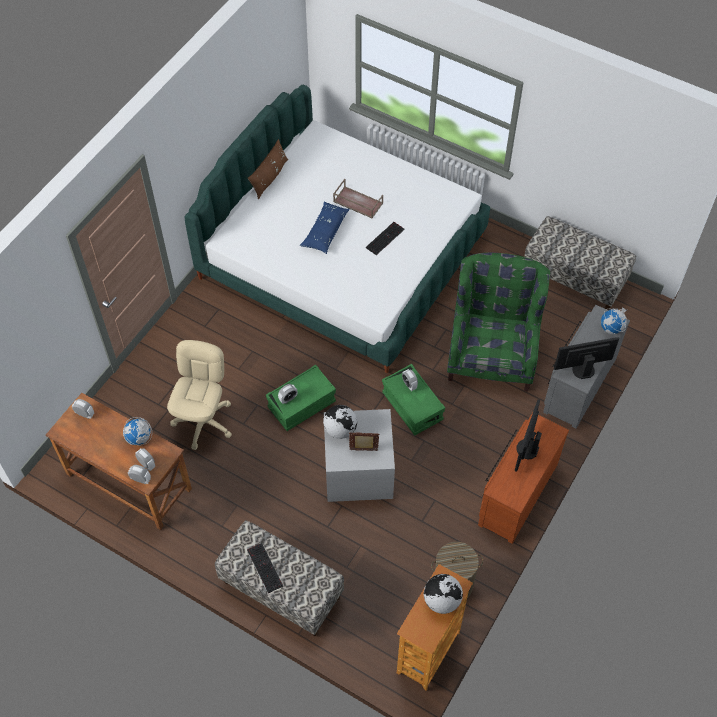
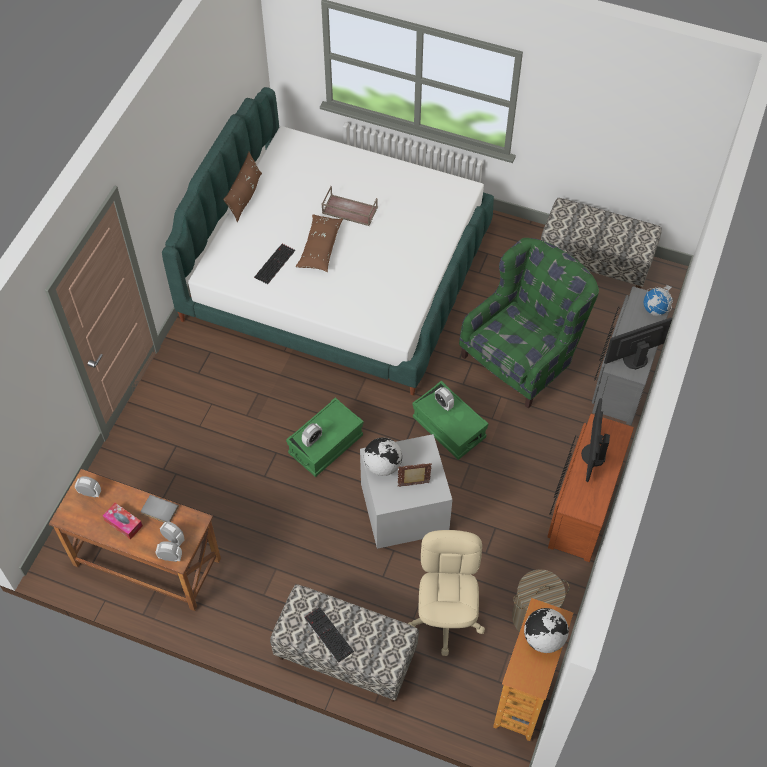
camera: 10 degrees left, 0 degrees up
globe [123,417,152,445] -> grey book [141,495,179,523]
beige office chair [167,340,232,450] -> beige office chair moved to [408,530,485,656]
blue pillow [300,202,350,254] -> brown pillow [295,214,343,272]
keyboard [366,222,405,255] -> keyboard moved to [254,244,295,284]
green armchair [447,253,550,391] -> green armchair turned 45 degrees clockwise [459,238,599,408]
none -> tissue box [103,503,143,540]

